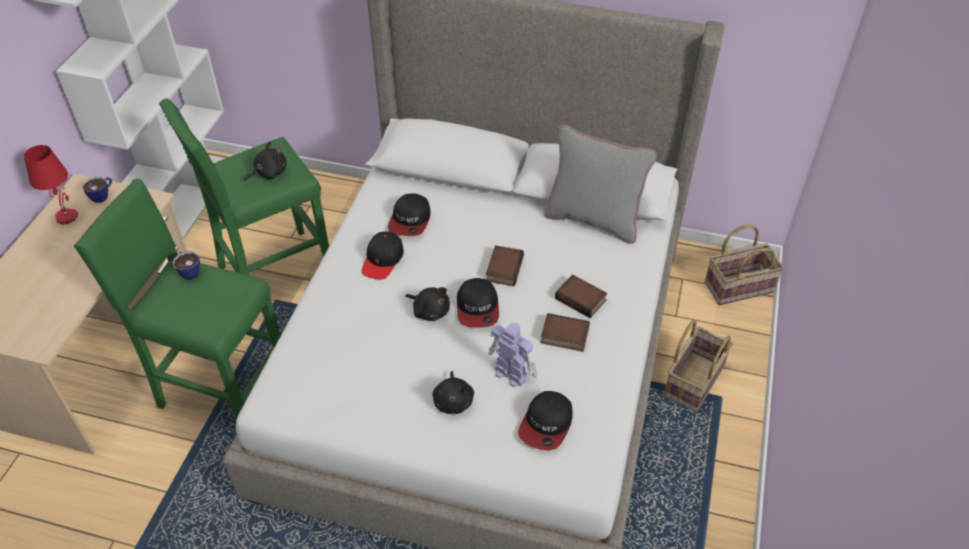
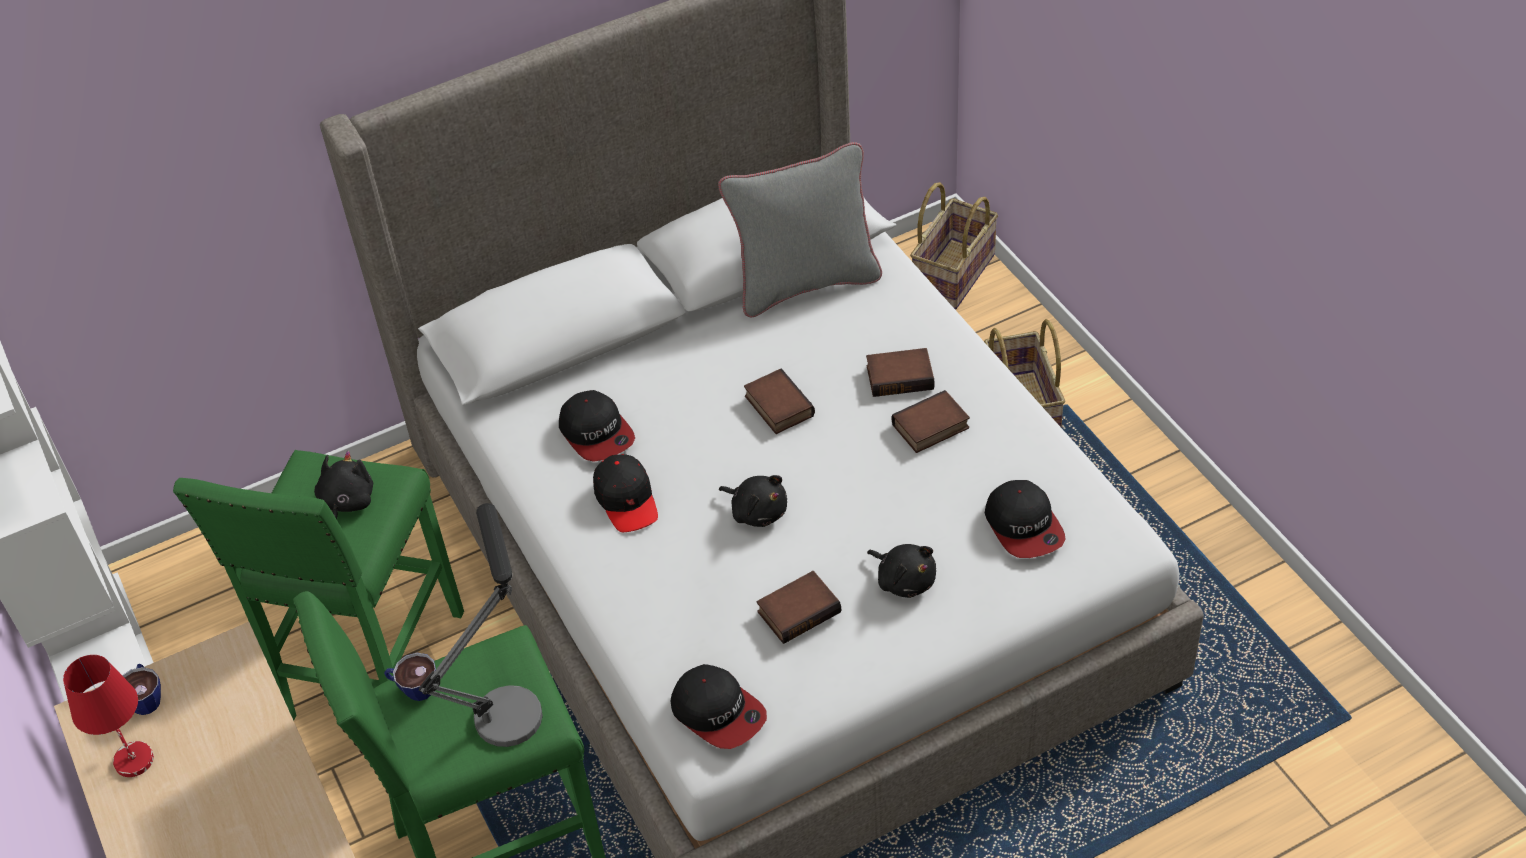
camera: 40 degrees left, 0 degrees up
black plush toy [405,287,450,321] -> black plush toy turned 45 degrees clockwise [719,475,787,527]
cap [457,278,499,328] -> cap moved to [671,664,767,749]
toy robot [488,323,537,387] -> none
none -> table lamp [419,503,543,747]
none -> book [757,571,841,644]

